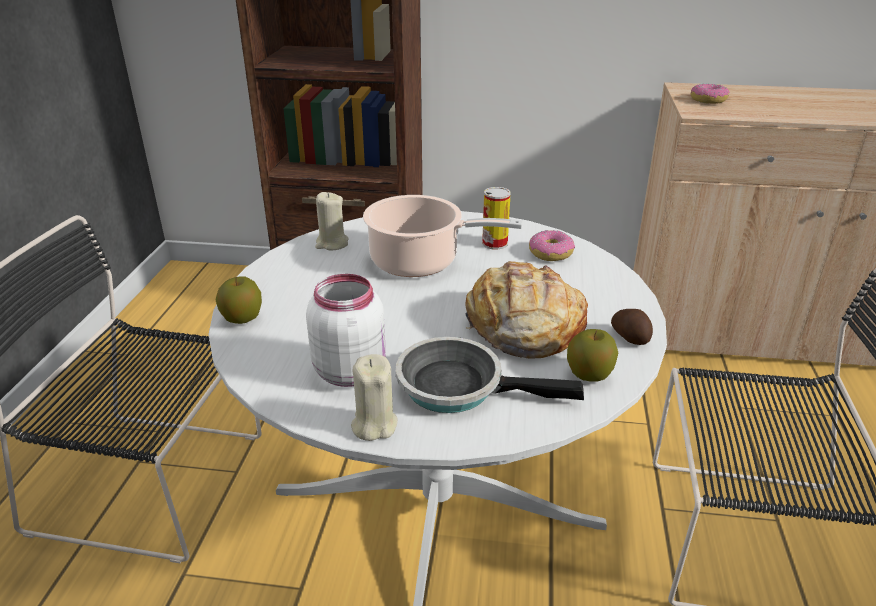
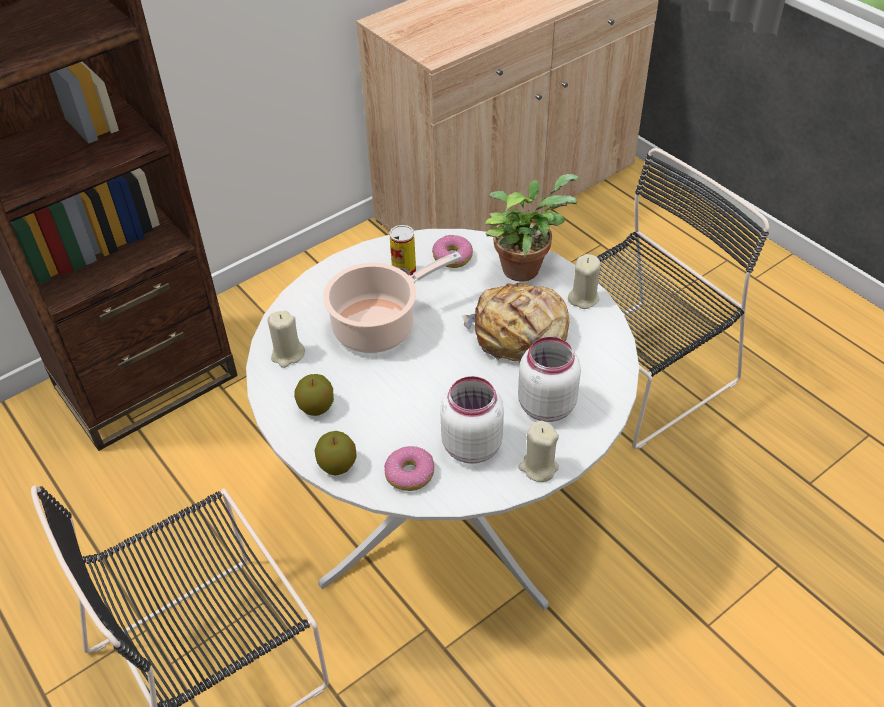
camera: 45 degrees left, 15 degrees up
frying pan [396,337,584,413] -> white jar [518,337,581,422]
apple [567,329,618,382] -> apple moved to [294,374,334,416]
potato [611,309,653,345] -> beige candle [568,254,601,309]
donut [691,84,730,104] -> donut moved to [384,446,434,491]
none -> potted plant [485,174,579,282]

